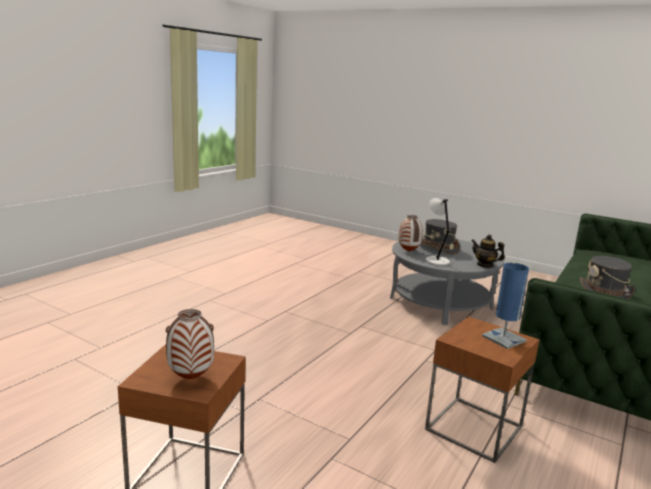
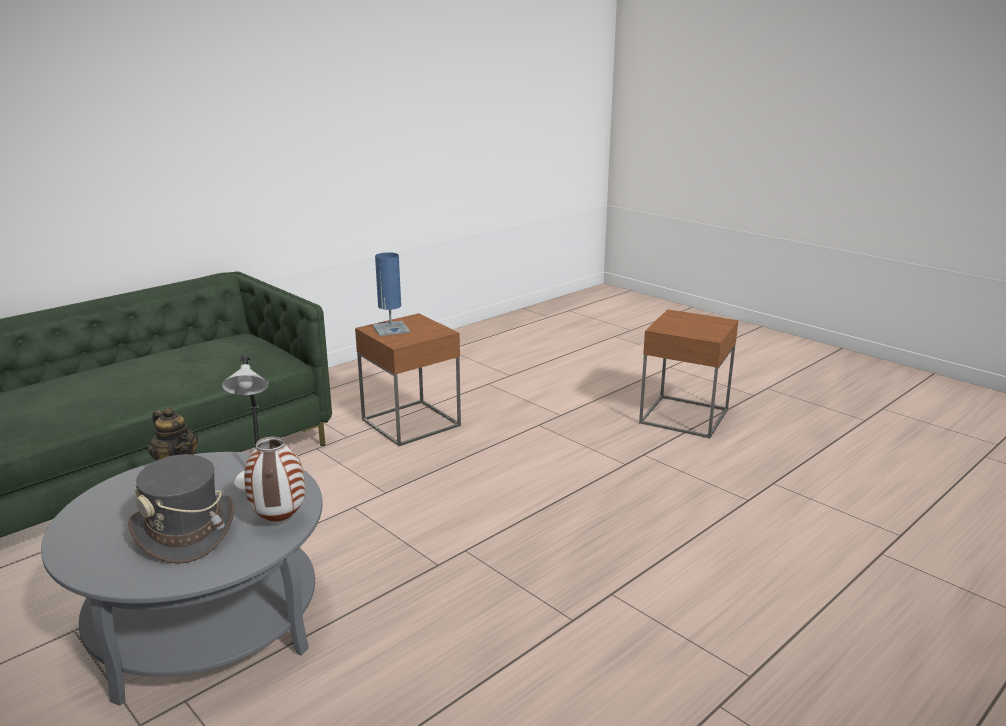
camera: 165 degrees left, 5 degrees up
vase [166,309,214,379] -> none
grey hat [580,256,635,299] -> none

